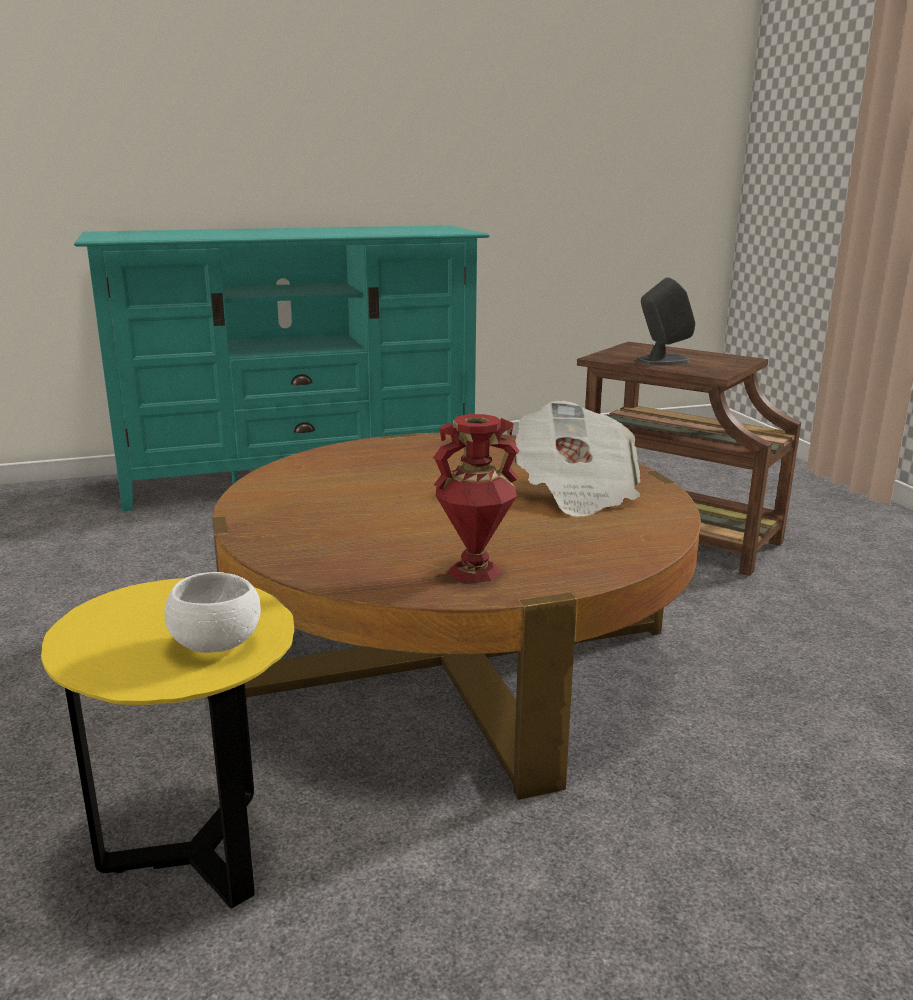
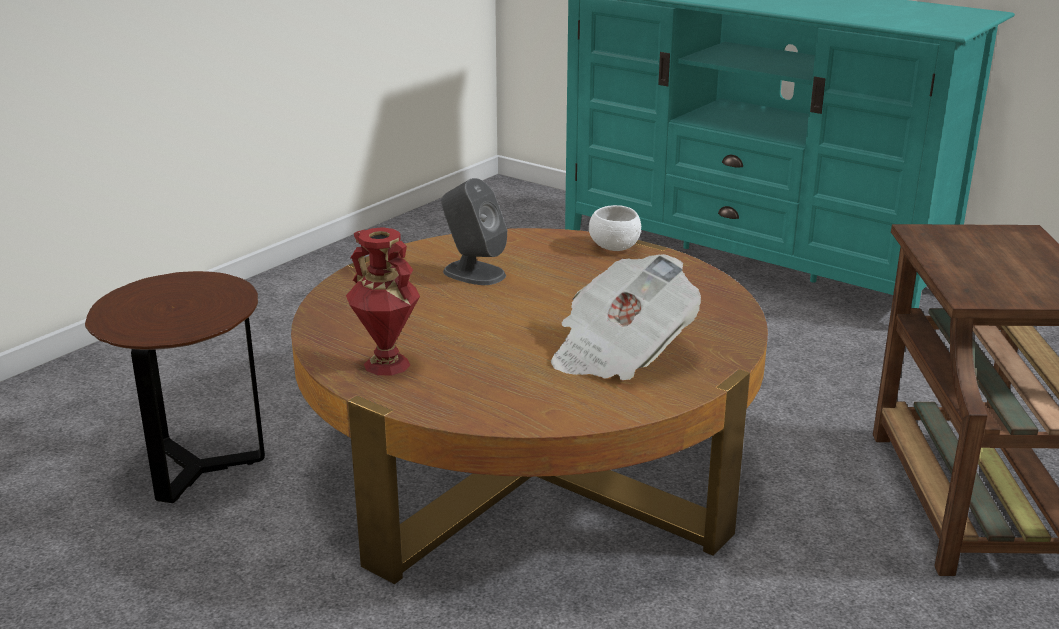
camera: 55 degrees right, 5 degrees up
yellow side table [41,578,294,909] -> brown side table [85,271,265,503]
white bowl [165,572,261,653] -> white bowl moved to [589,205,641,251]
grey speaker [636,277,695,365] -> grey speaker moved to [441,178,507,285]

